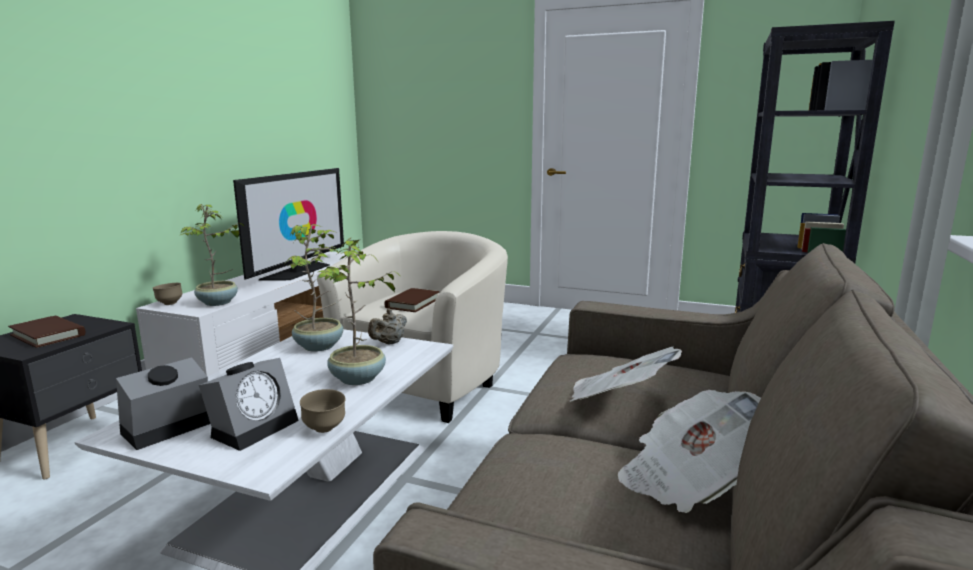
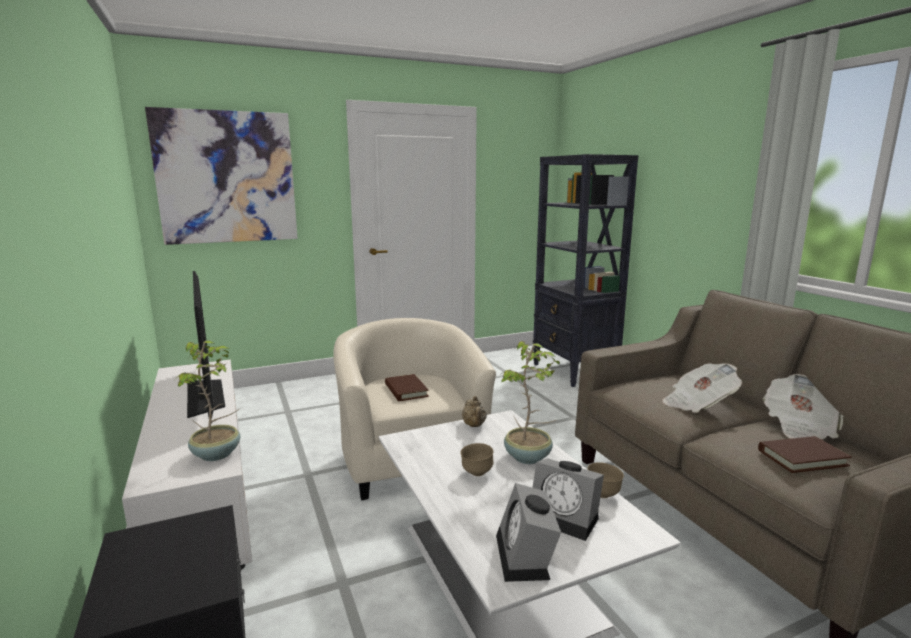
camera: 45 degrees left, 0 degrees up
brown book [8,316,85,348] -> brown book moved to [758,436,852,473]
brown bowl [152,283,182,305] -> brown bowl moved to [461,443,493,476]
alarm clock [199,358,299,451] -> alarm clock turned 135 degrees clockwise [533,458,604,541]
potted plant [286,224,343,352] -> none
none -> picture [145,107,298,245]

